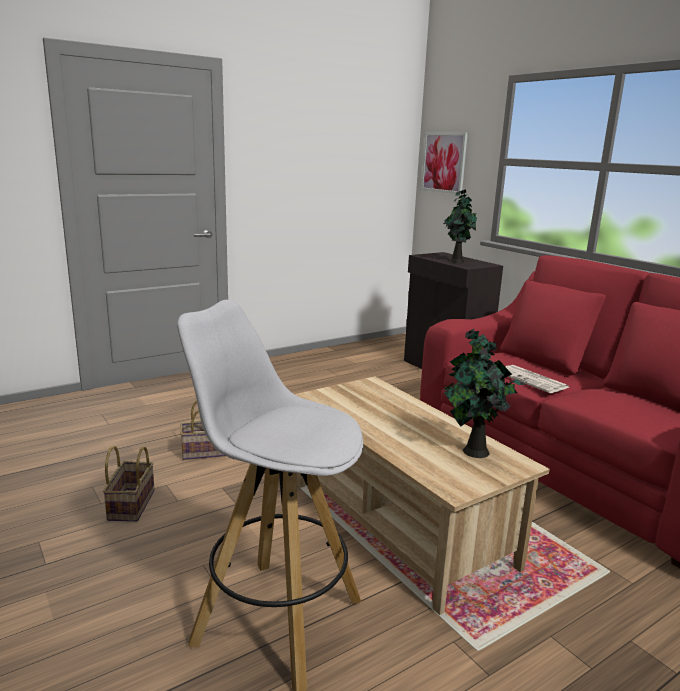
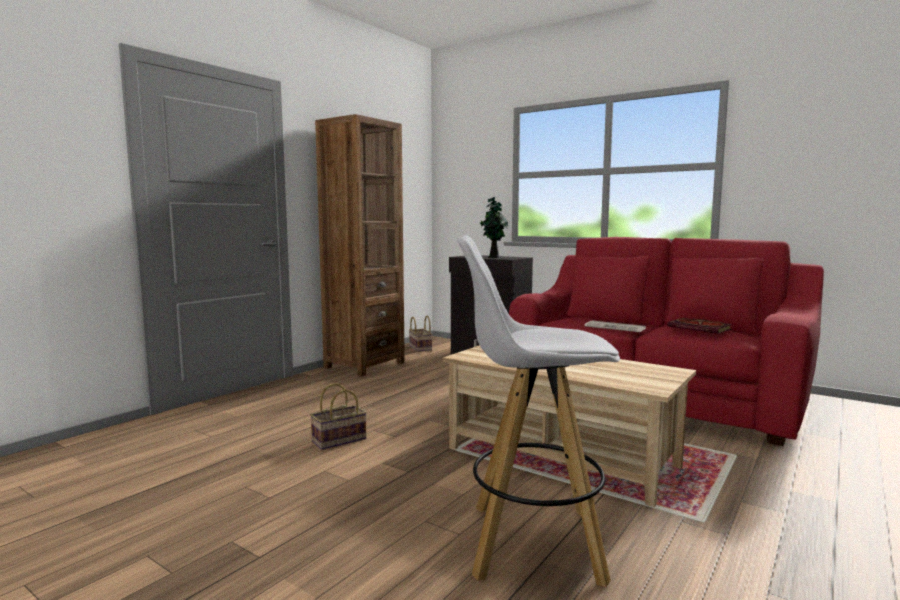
camera: 20 degrees left, 10 degrees down
basket [103,445,155,522] -> basket moved to [409,316,432,352]
picture [421,133,468,194] -> none
potted plant [444,329,525,458] -> none
none -> brown bookcase [315,114,405,376]
none -> book [667,318,733,334]

